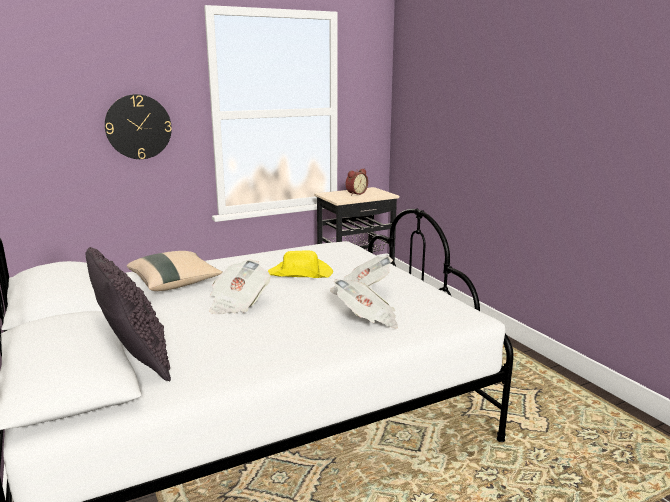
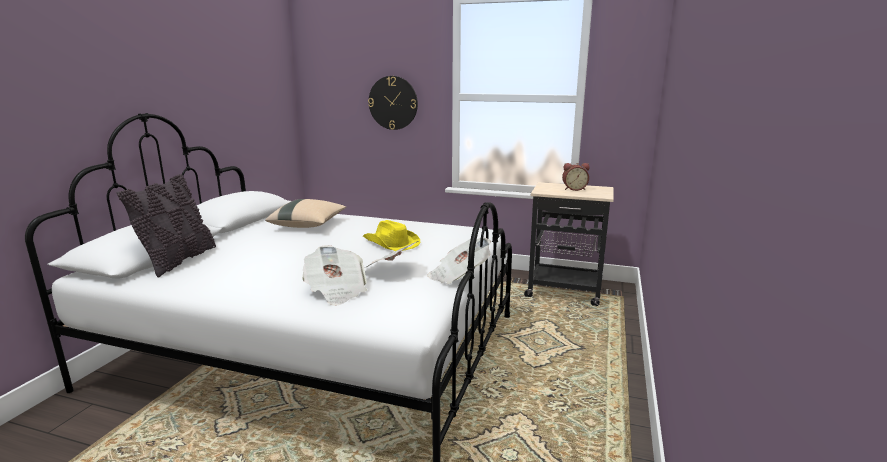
camera: 45 degrees right, 0 degrees up
newspaper [209,260,270,315] -> newspaper moved to [427,238,491,284]

